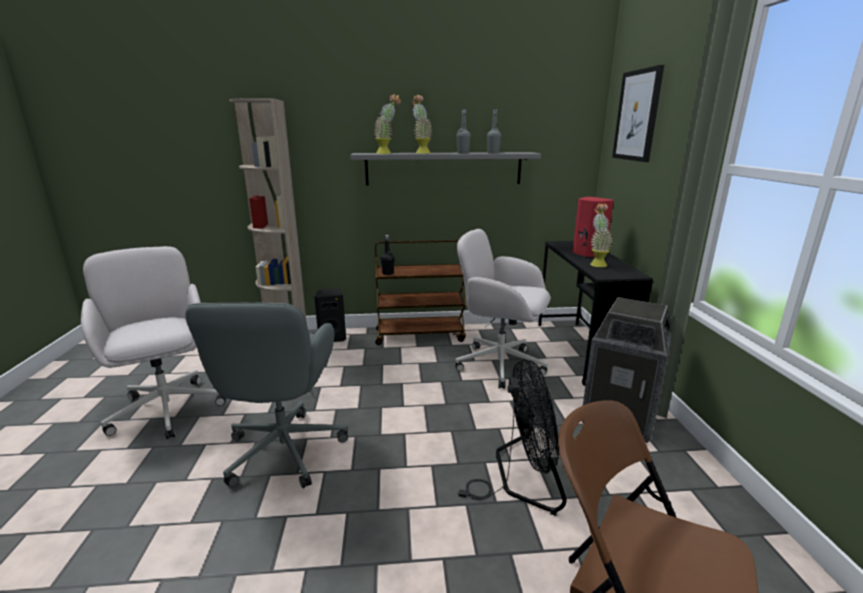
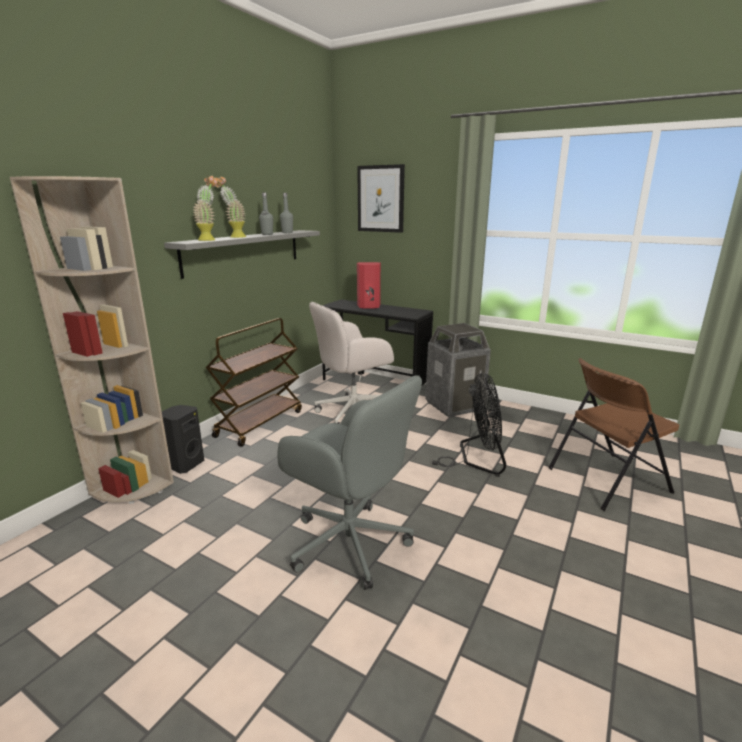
camera: 55 degrees left, 0 degrees up
white office chair [81,246,226,439] -> none
black bottle [381,235,395,275] -> none
black fan [456,359,567,516] -> black fan turned 60 degrees clockwise [431,372,506,477]
potted plant [590,203,613,267] -> none

